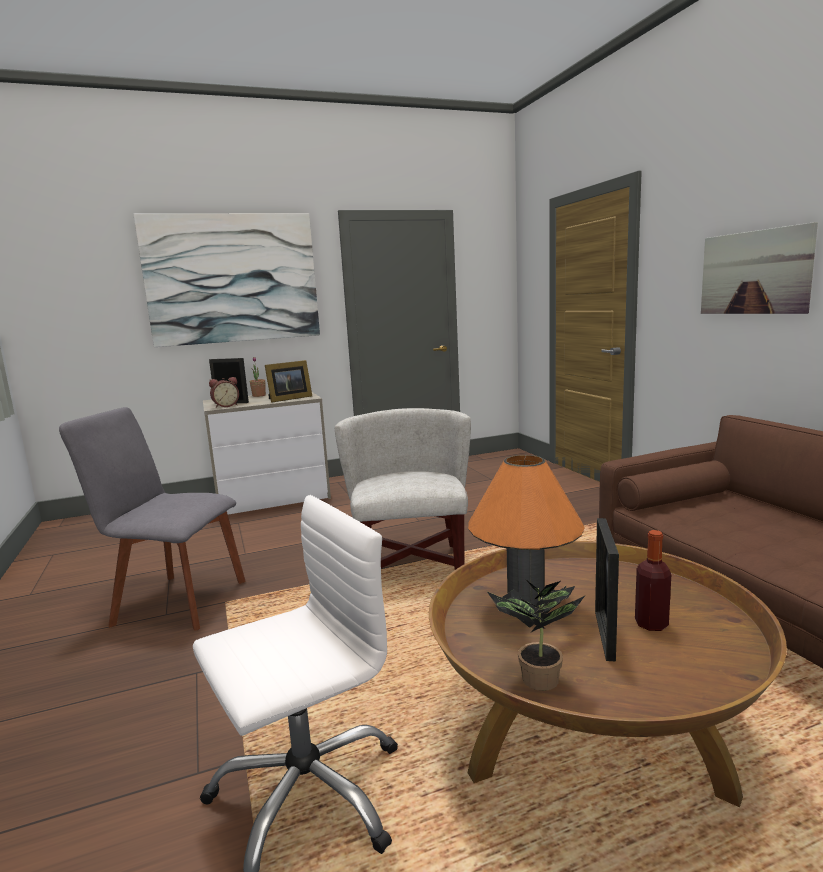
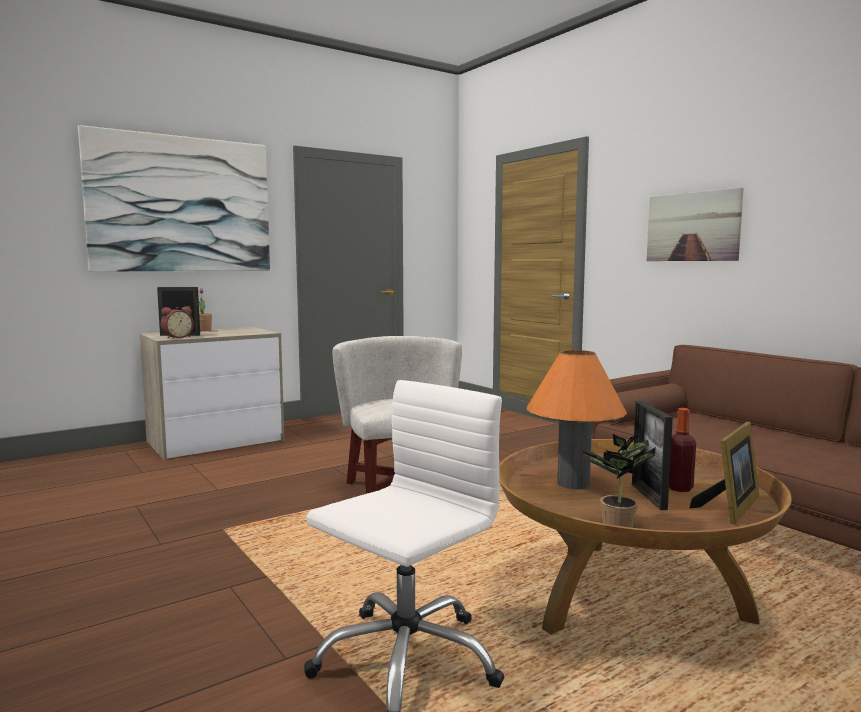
camera: 15 degrees left, 5 degrees down
grey chair [59,407,246,631] -> none
picture frame [265,360,312,403] -> picture frame moved to [689,422,759,524]

